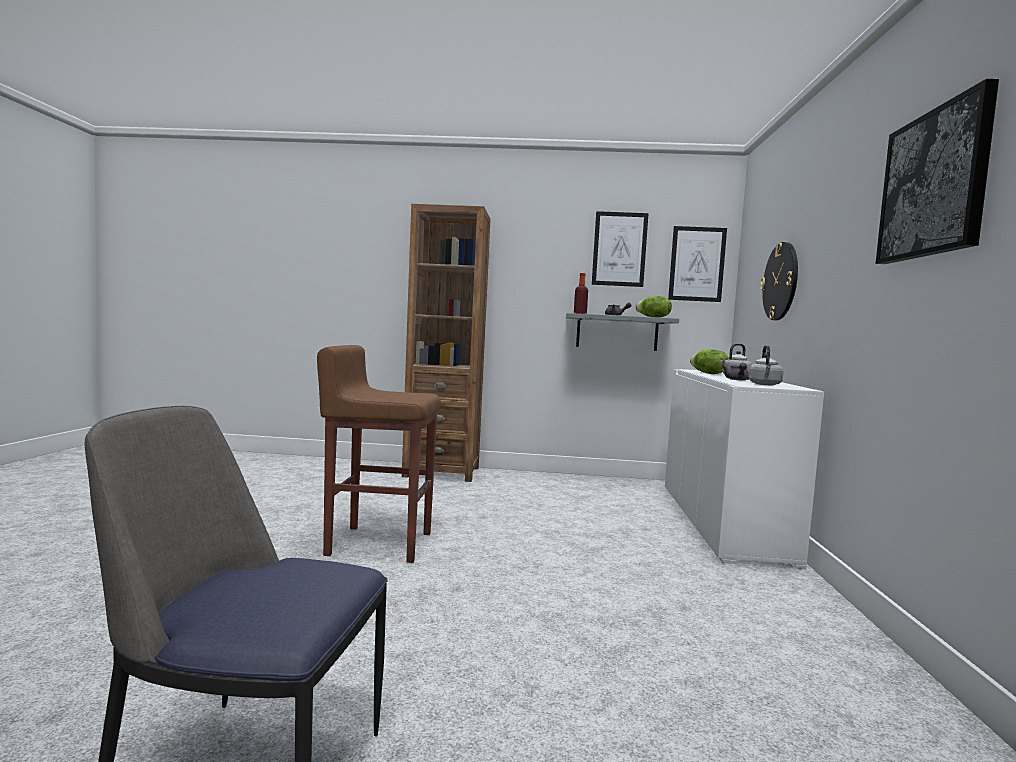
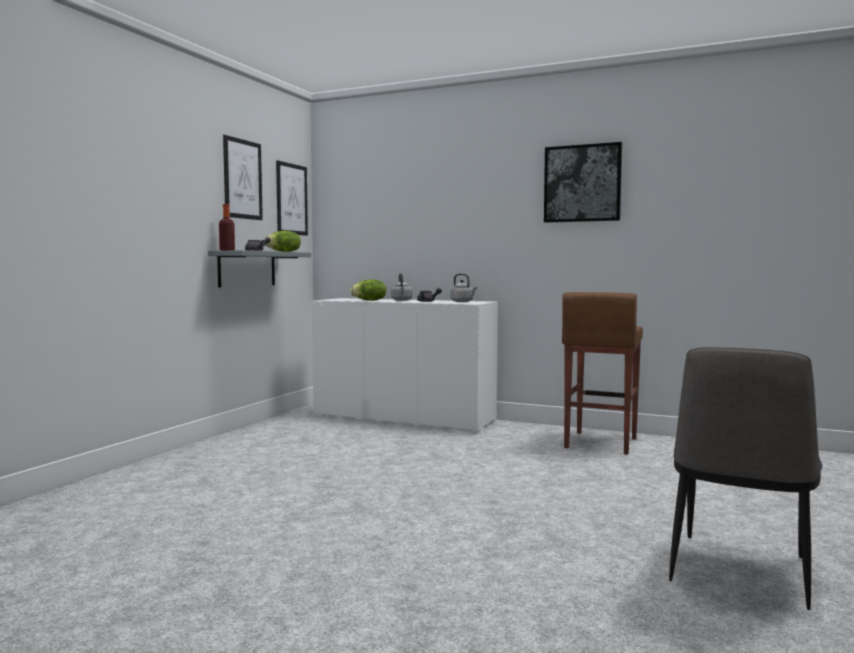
camera: 70 degrees left, 0 degrees up
brown stool [317,345,441,563] -> brown stool moved to [562,292,643,455]
brown bookcase [402,204,491,482] -> none
wall clock [760,242,798,320] -> none

